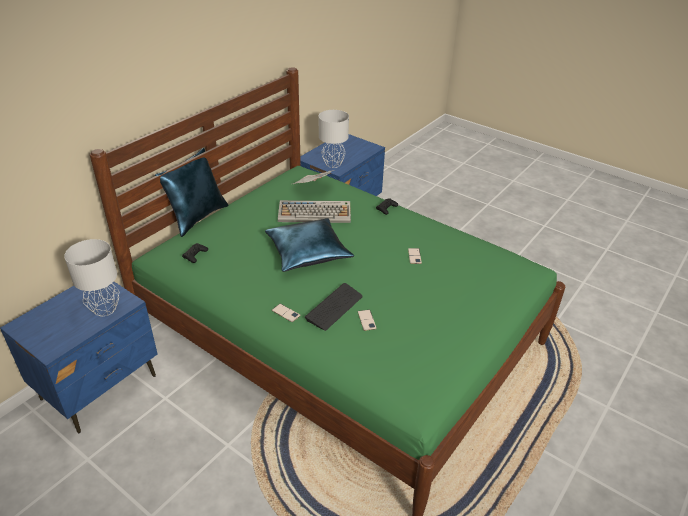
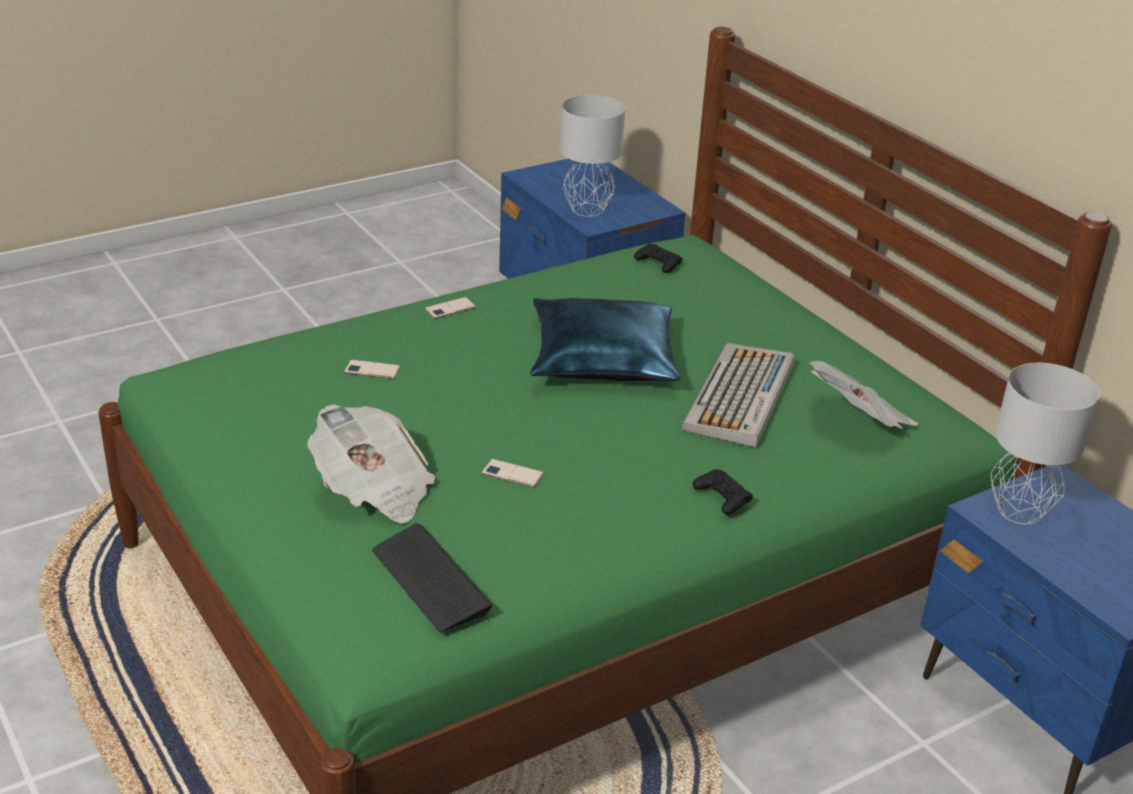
camera: 110 degrees right, 5 degrees down
blue pillow [155,148,229,237] -> none
keyboard [305,283,363,331] -> keyboard moved to [372,523,493,632]
none -> newspaper [307,404,436,523]

